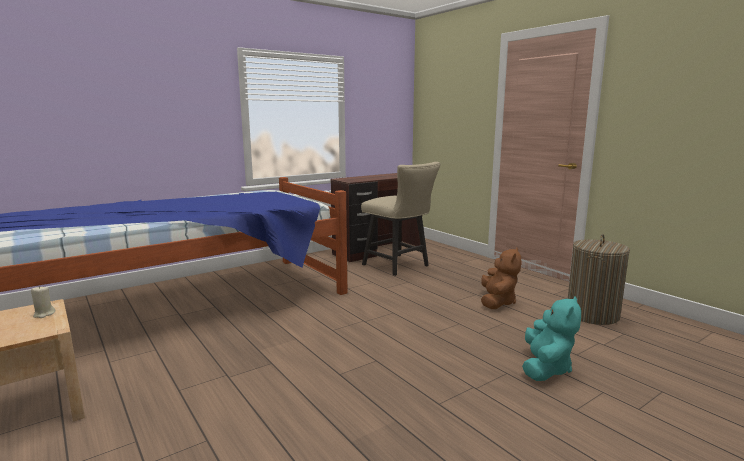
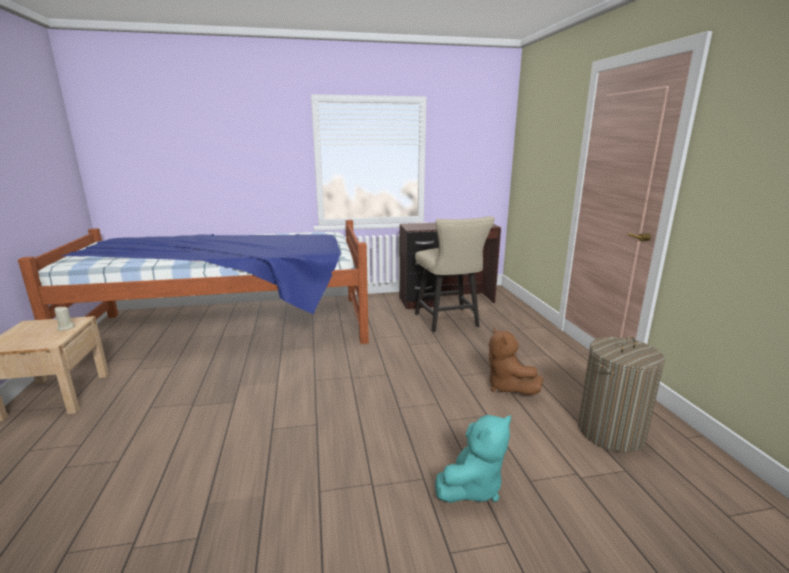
camera: 25 degrees right, 5 degrees up
brown plush toy [481,247,521,309] -> brown plush toy turned 120 degrees clockwise [489,328,543,395]

